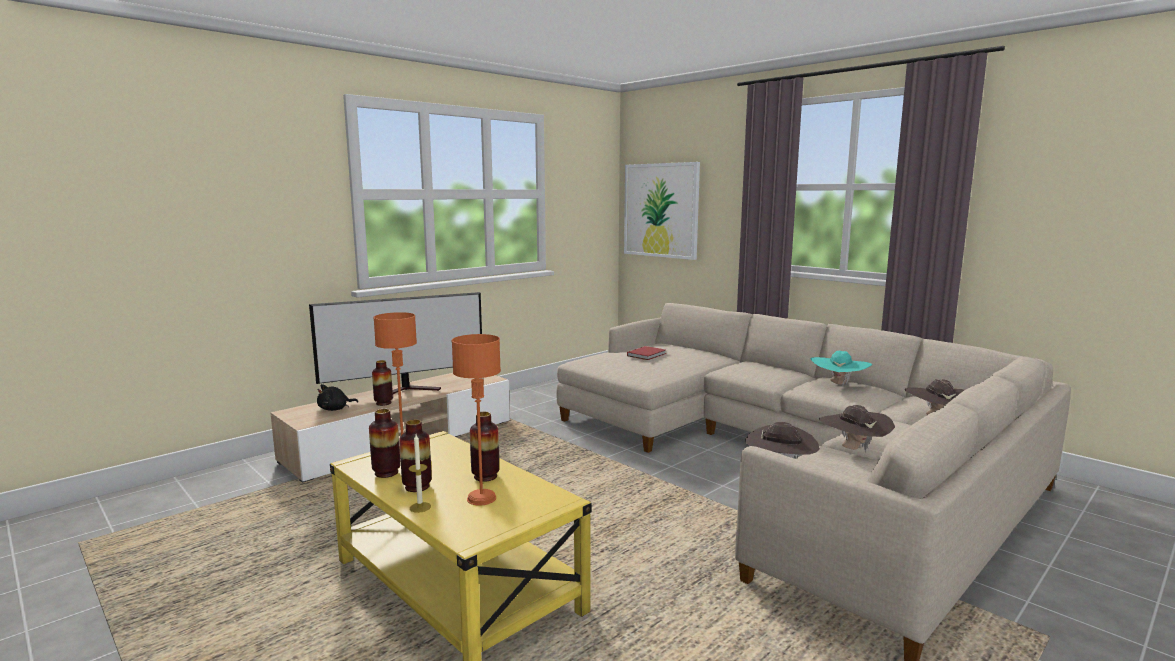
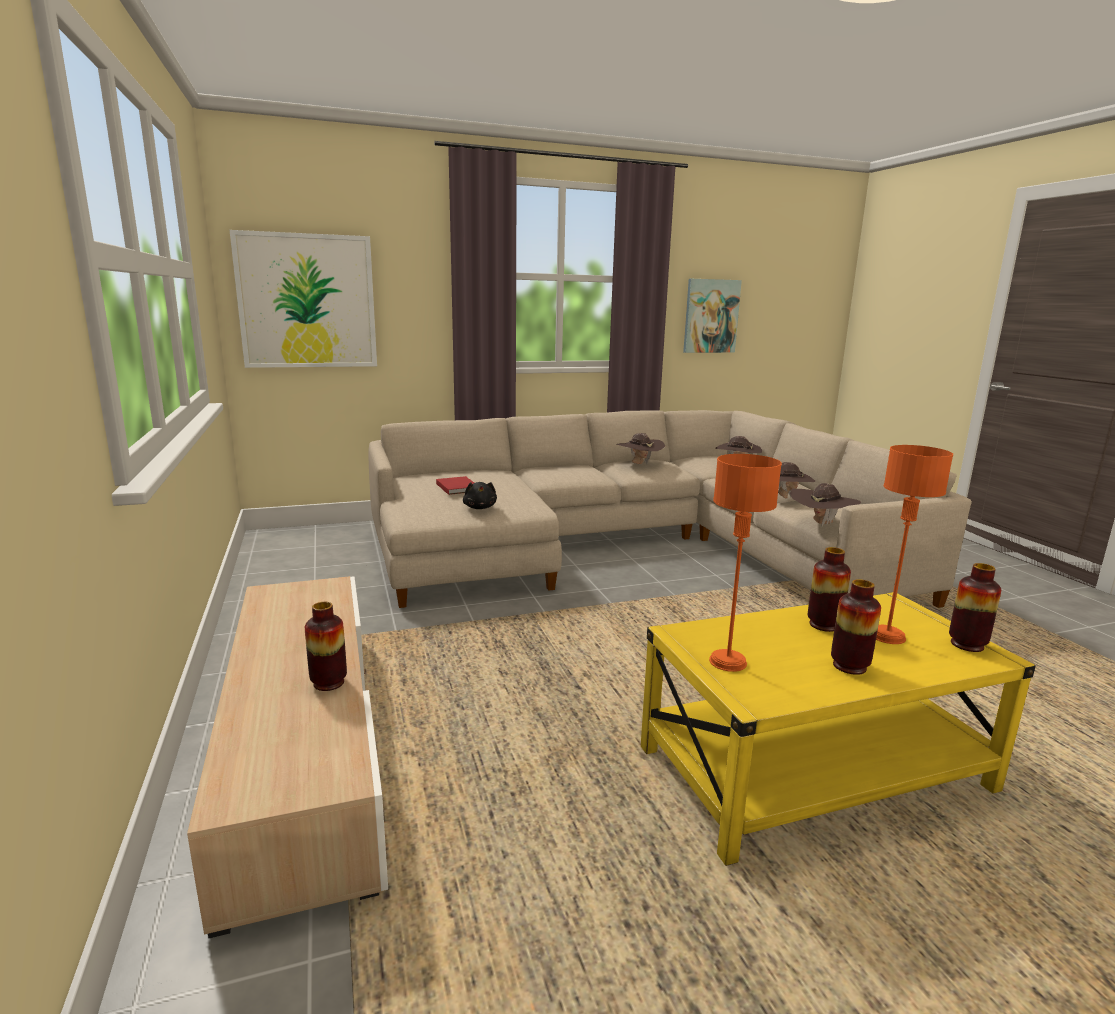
camera: 65 degrees left, 5 degrees up
television [309,292,482,394] -> none
black plush toy [317,384,358,411] -> black plush toy moved to [463,482,497,509]
vase [369,409,400,478] -> vase moved to [949,563,1001,652]
candle [409,434,431,513] -> none
turquoise hat [810,351,872,387] -> brown hat [617,433,665,464]
none -> picture [683,279,742,353]

